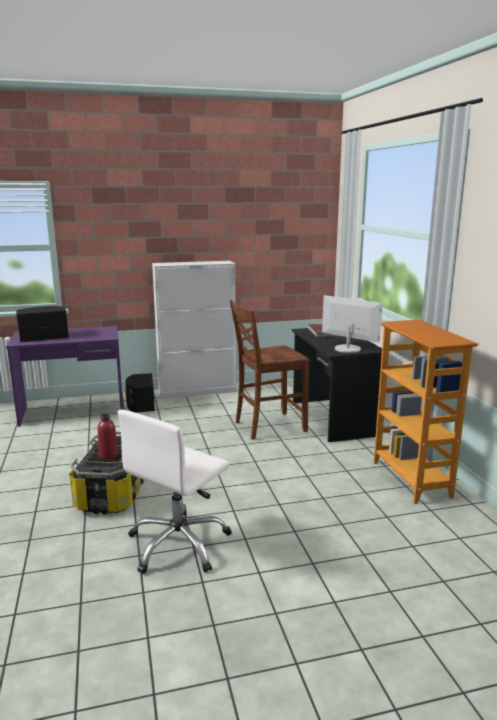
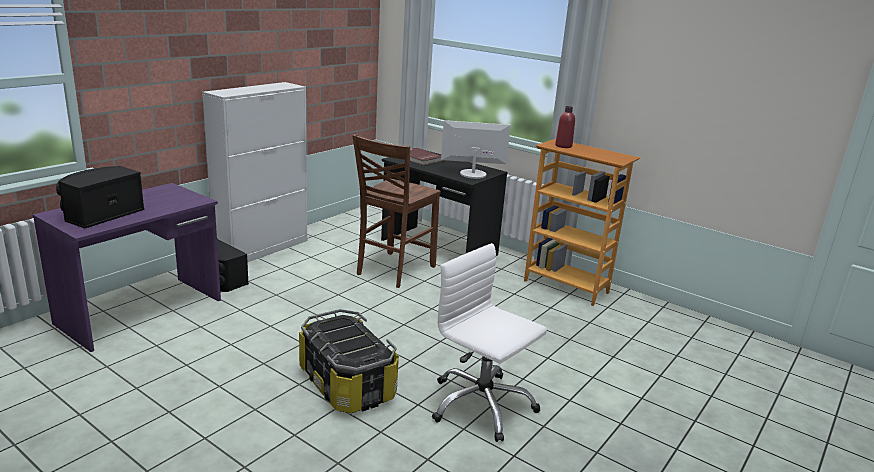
camera: 40 degrees left, 5 degrees up
red bottle [98,414,118,459] -> red bottle moved to [555,106,575,148]
white office chair [118,409,232,574] -> white office chair turned 135 degrees clockwise [432,243,547,442]

